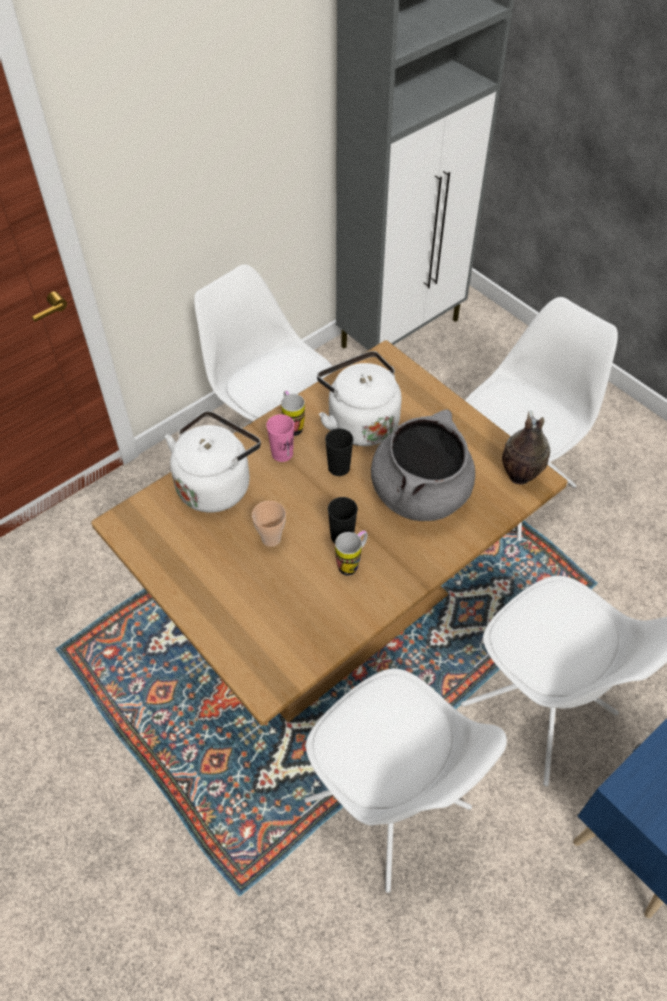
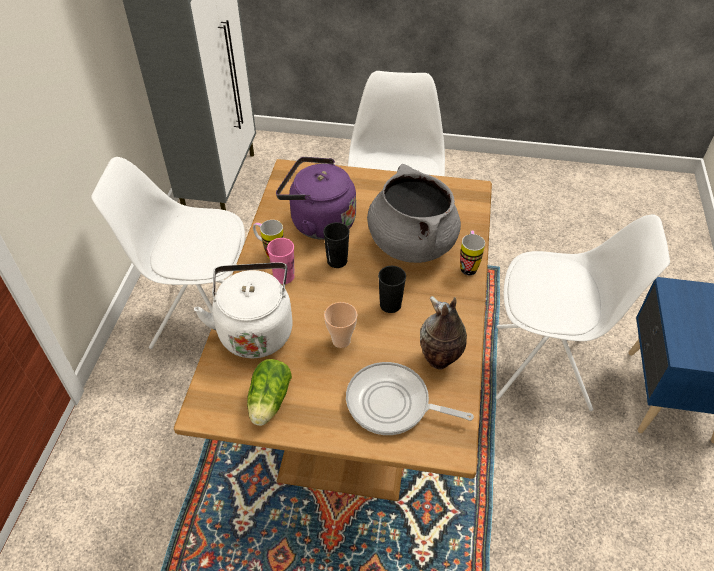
camera: 40 degrees left, 5 degrees down
white chair [304,669,507,893] -> none
white kettle [317,351,402,446] -> purple kettle [276,157,356,240]
mug [335,530,368,576] -> mug moved to [460,231,485,276]
vase [502,410,551,484] -> vase moved to [420,296,467,370]
none -> lettuce [247,359,292,426]
none -> frying pan [346,362,474,435]

